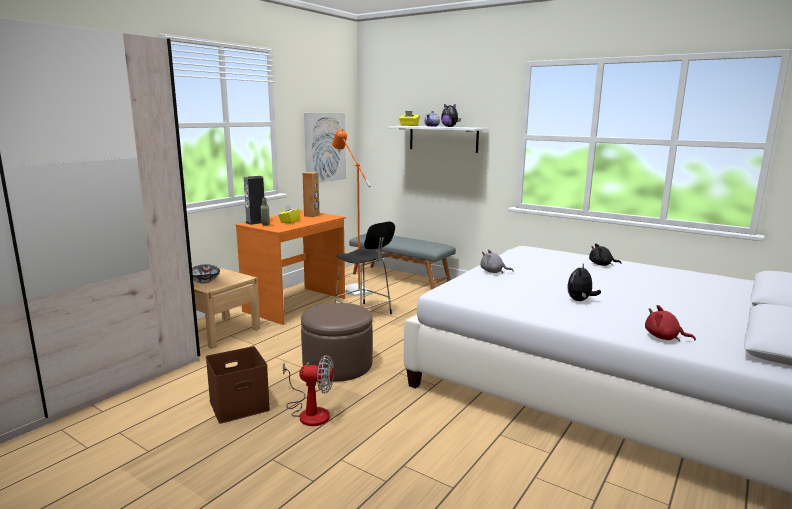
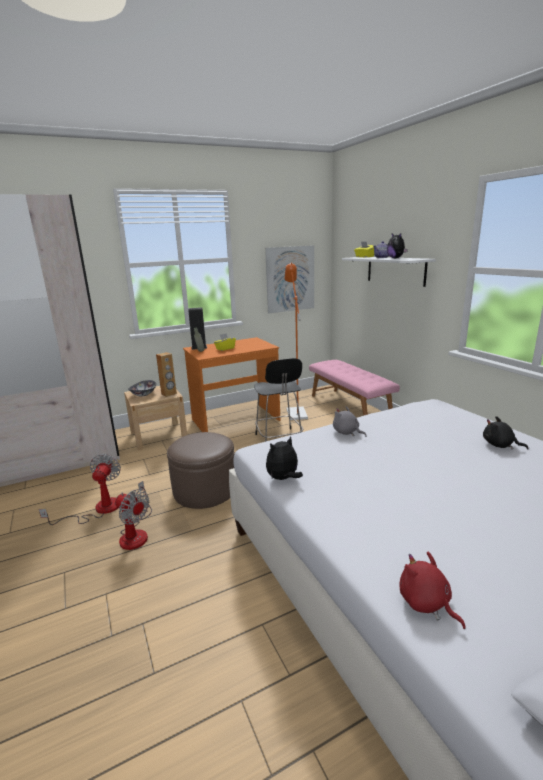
camera: 30 degrees right, 5 degrees up
brown storage box [206,346,270,424] -> fan [39,454,121,525]
brown speaker [303,172,319,217] -> brown speaker moved to [156,352,177,397]
grey bench [349,234,456,289] -> pink bench [309,360,400,416]
plush toy [567,264,601,301] -> plush toy moved to [266,437,303,480]

